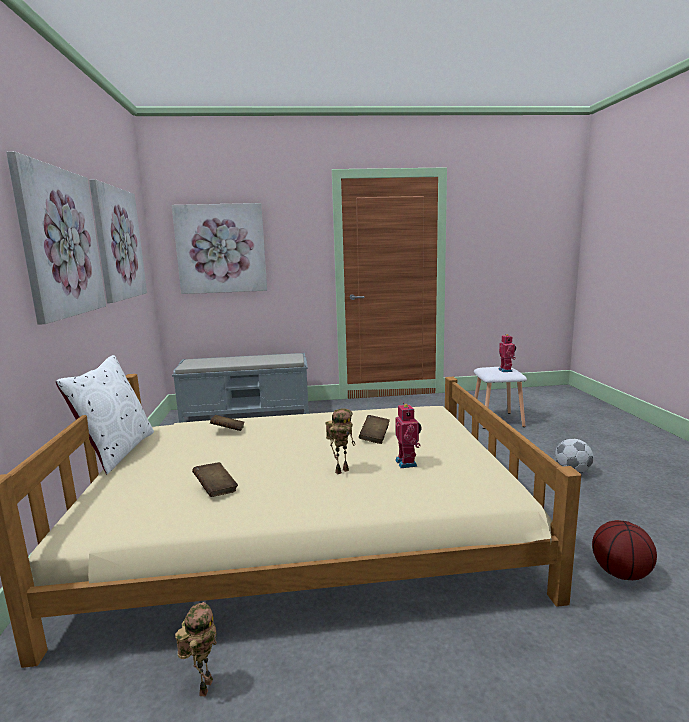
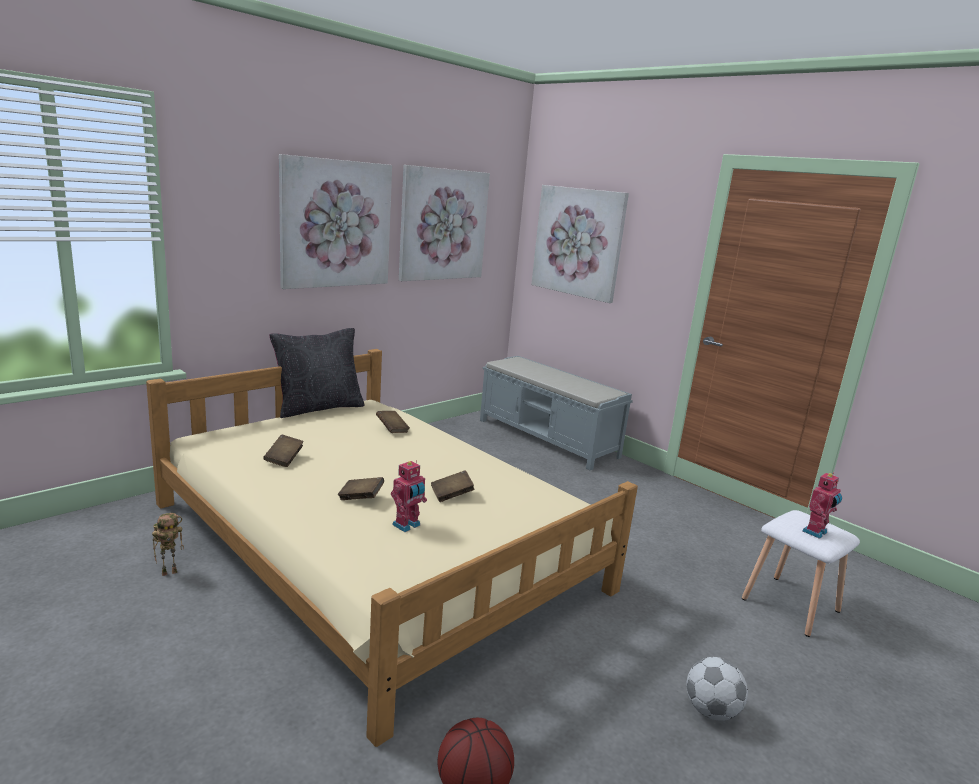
camera: 50 degrees right, 5 degrees up
white pillow [56,355,154,474] -> black pillow [269,328,365,418]
toy robot [326,408,356,474] -> brown book [338,477,384,500]

